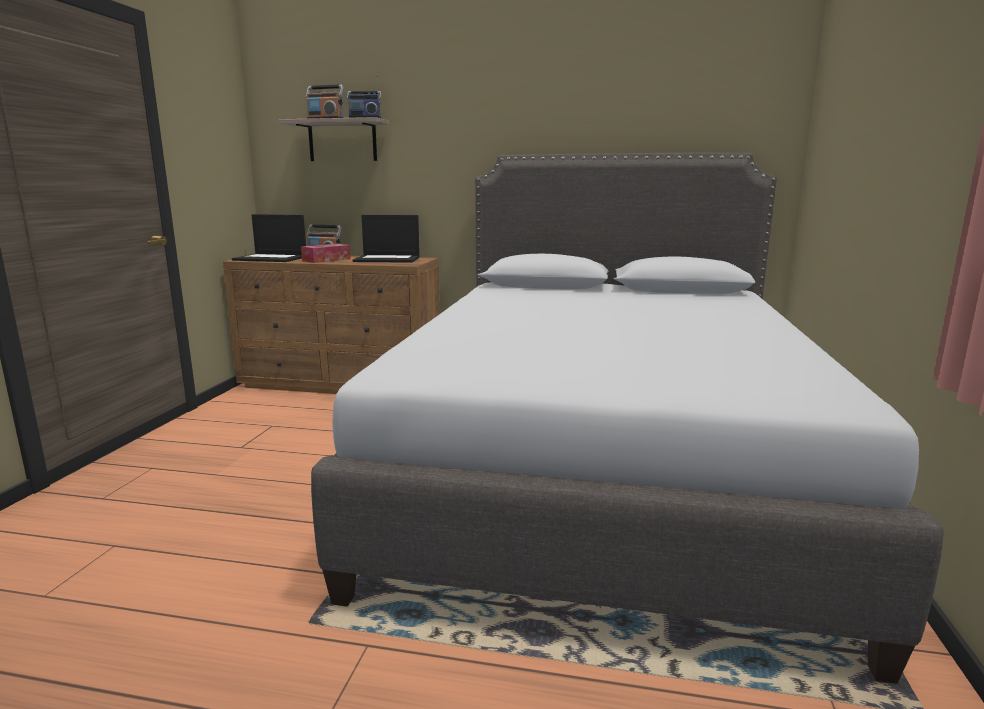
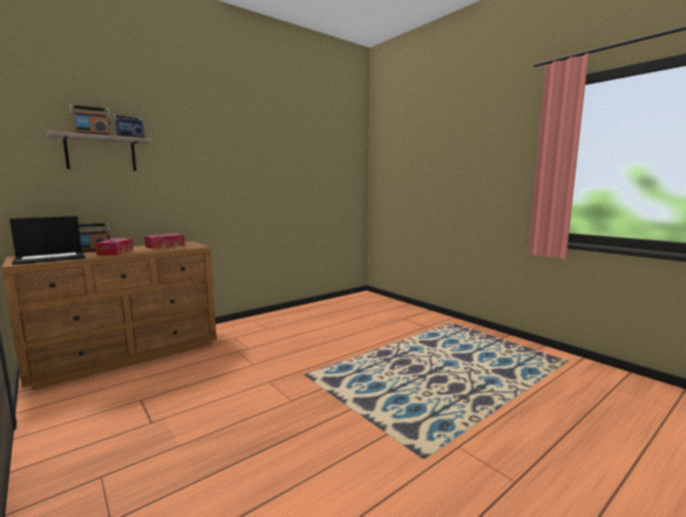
camera: 50 degrees left, 5 degrees down
grey bed [311,153,944,684] -> none
laptop [353,215,420,263] -> tissue box [144,233,185,249]

